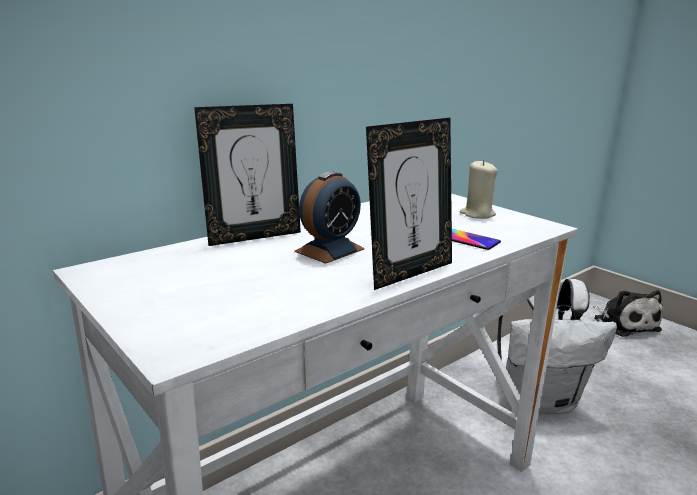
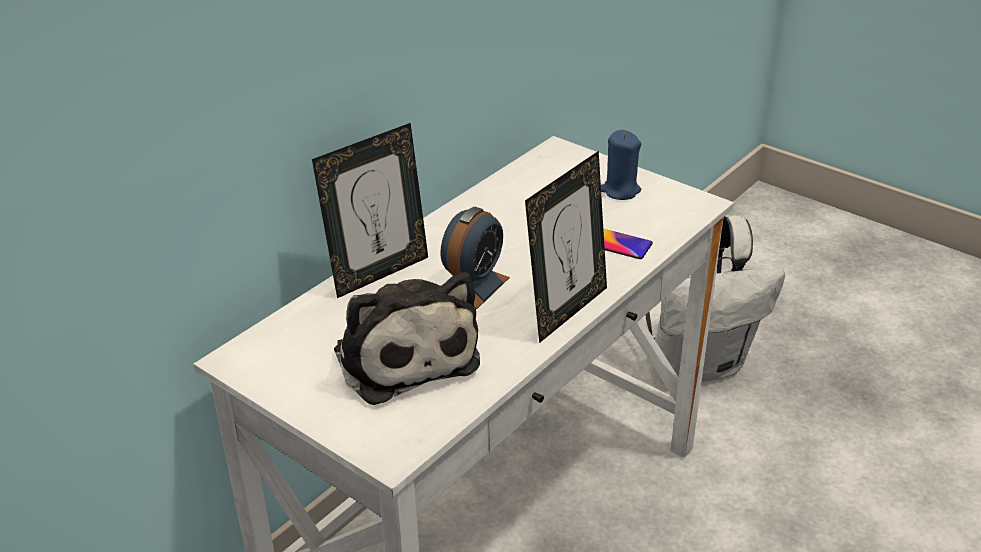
camera: 10 degrees left, 15 degrees up
beige candle [459,160,498,219] -> blue candle [601,130,641,200]
plush toy [593,290,663,337] -> plush toy moved to [334,272,480,405]

